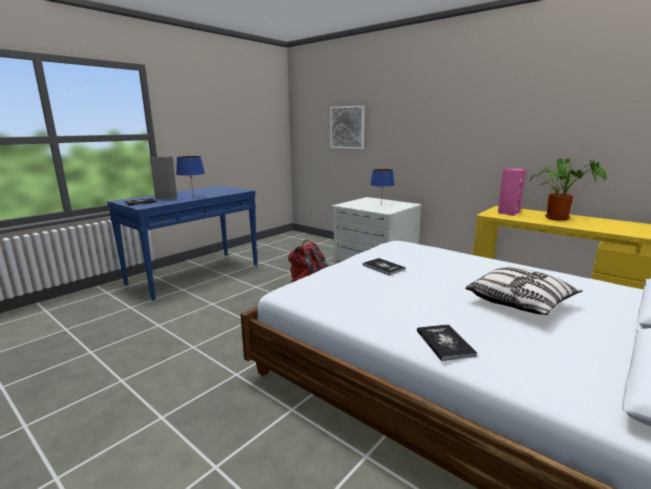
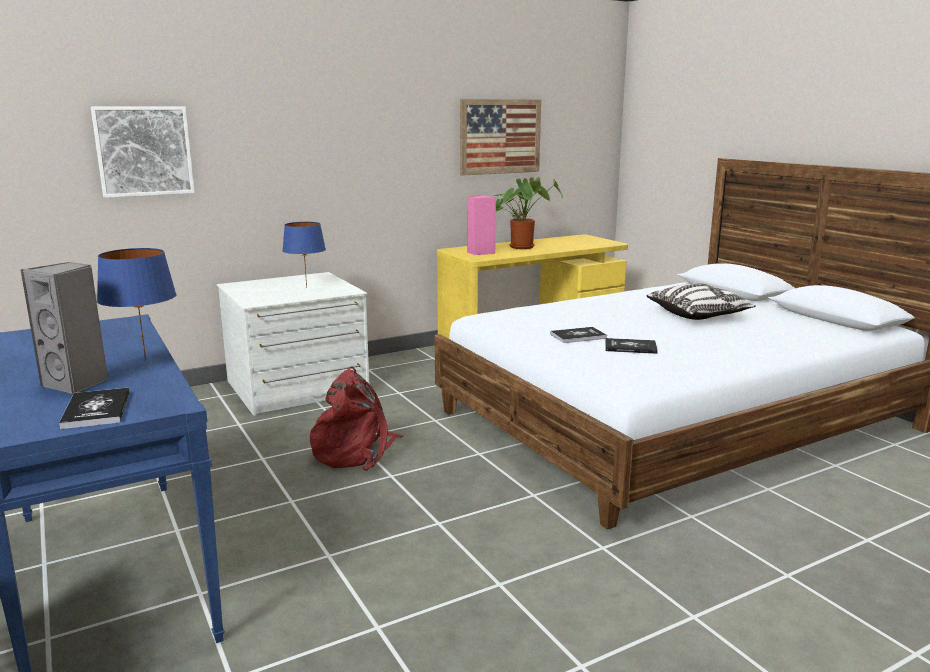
camera: 70 degrees left, 0 degrees up
book [417,324,477,361] -> book moved to [605,338,658,354]
none -> picture [460,99,541,176]

